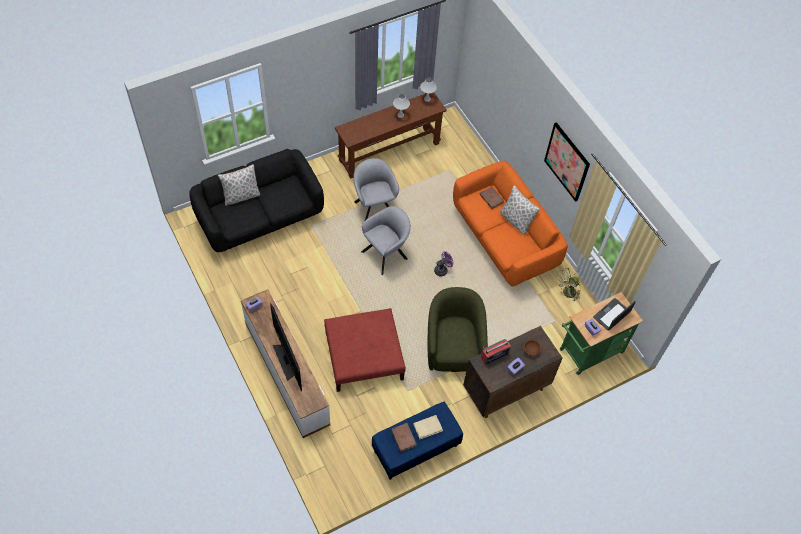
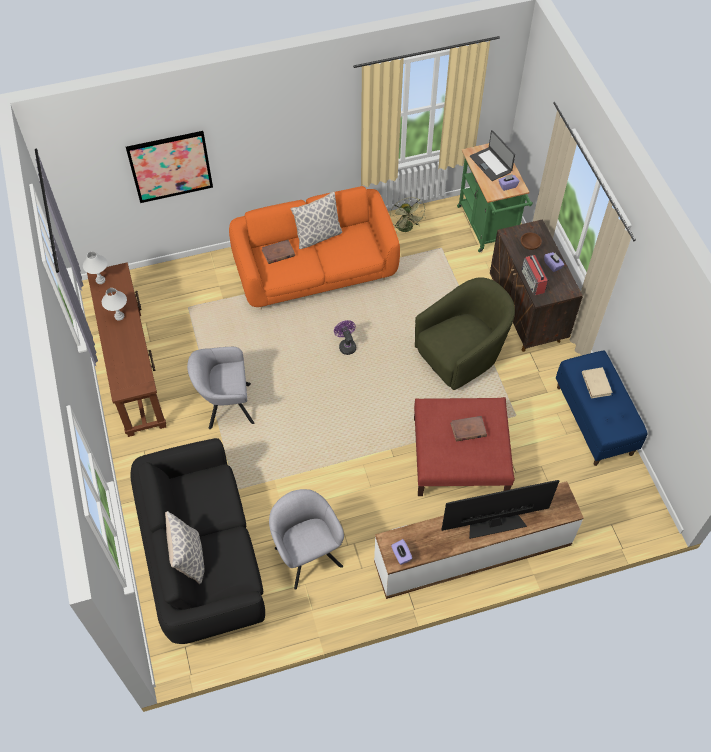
camera: 75 degrees left, 0 degrees up
grey armchair [361,206,411,275] -> grey armchair moved to [269,489,344,590]
brown book [391,423,417,452] -> brown book moved to [450,416,487,442]
green armchair [428,287,488,372] -> green armchair turned 135 degrees clockwise [415,277,515,390]
picture [544,122,590,202] -> picture moved to [126,131,213,203]

